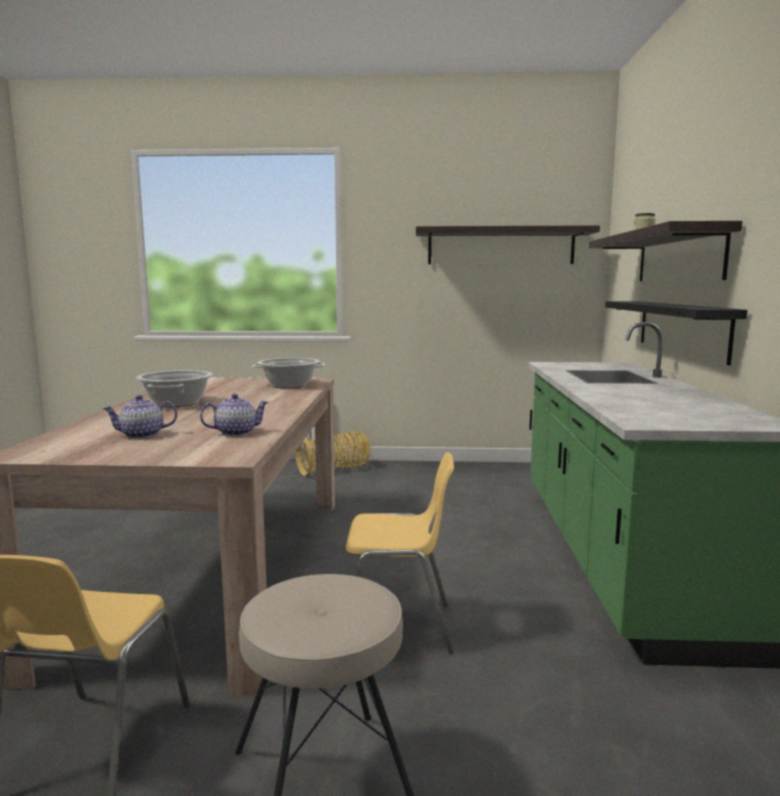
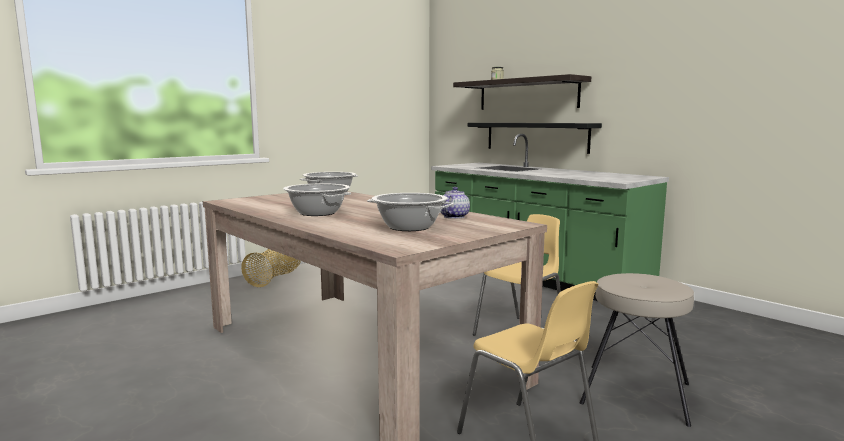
camera: 45 degrees left, 0 degrees up
teapot [102,395,177,439] -> cooking pot [367,193,454,231]
shelf [416,225,600,264] -> none

